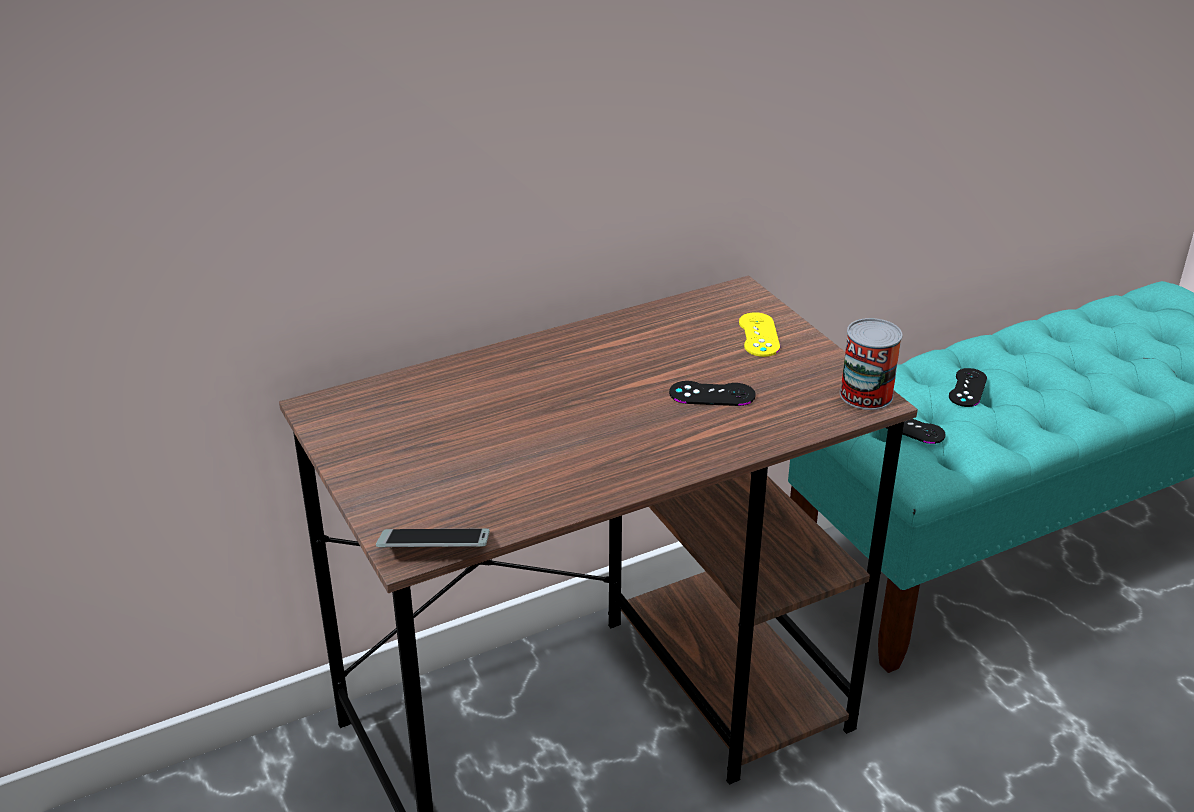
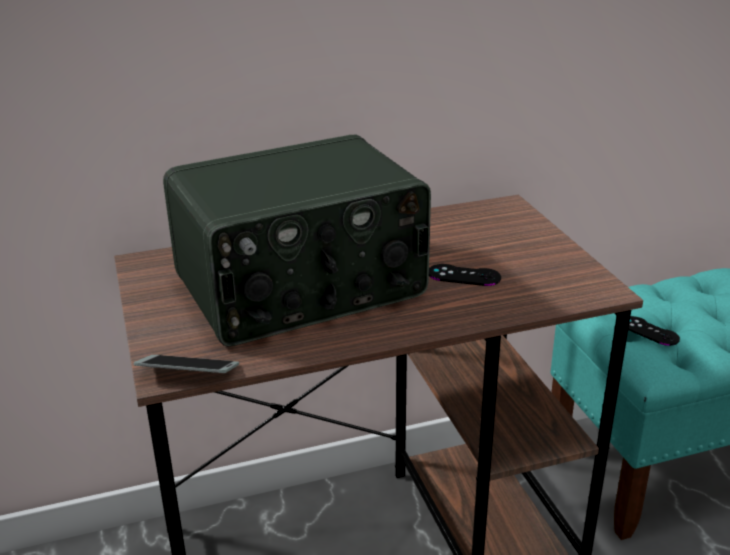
camera: 10 degrees right, 5 degrees down
yellow game controller [739,312,780,357] -> none
can [840,318,903,410] -> none
black game controller [949,368,987,407] -> none
none -> radio [163,135,431,346]

